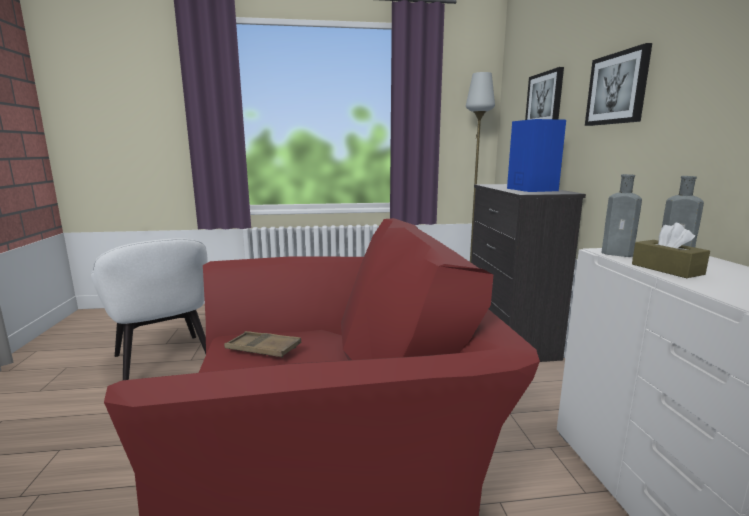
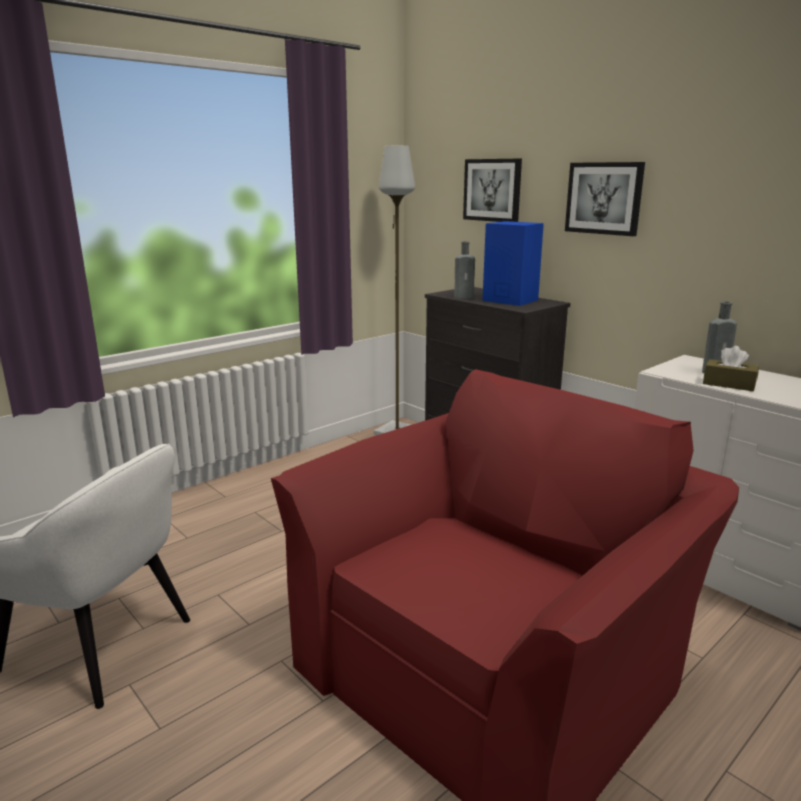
camera: 35 degrees left, 5 degrees up
brown tray [224,331,301,358] -> none
grey bottle [602,174,642,257] -> grey bottle moved to [454,241,475,299]

